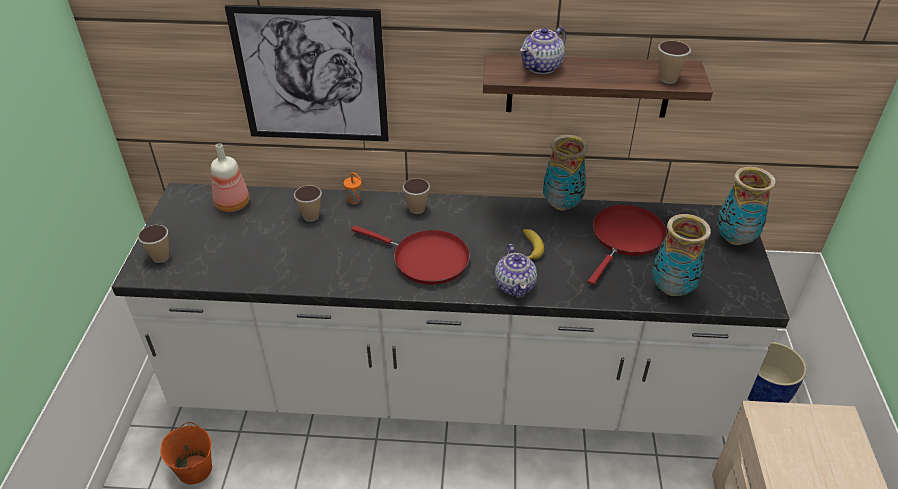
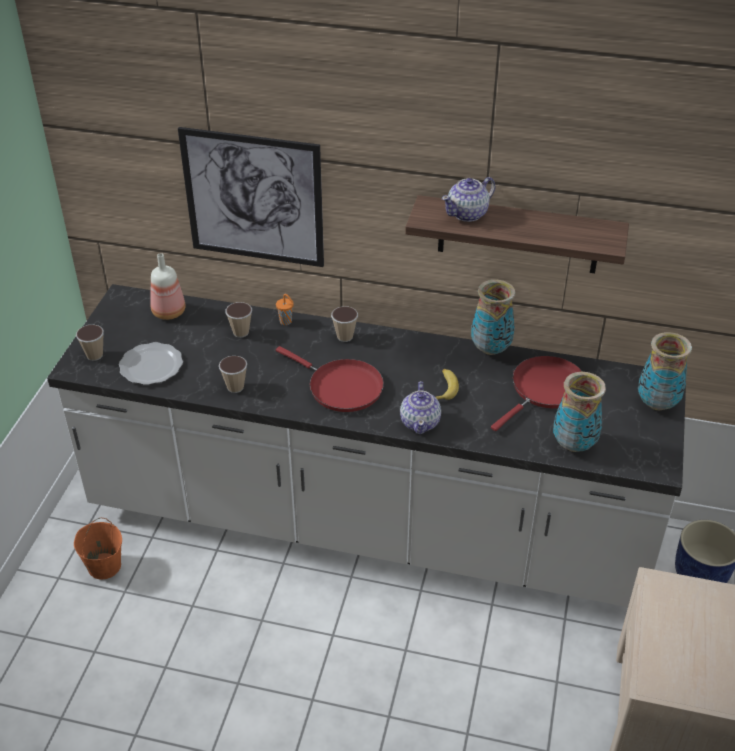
camera: 10 degrees right, 0 degrees up
cup [658,41,691,84] -> cup moved to [219,356,247,393]
none -> plate [119,342,183,385]

